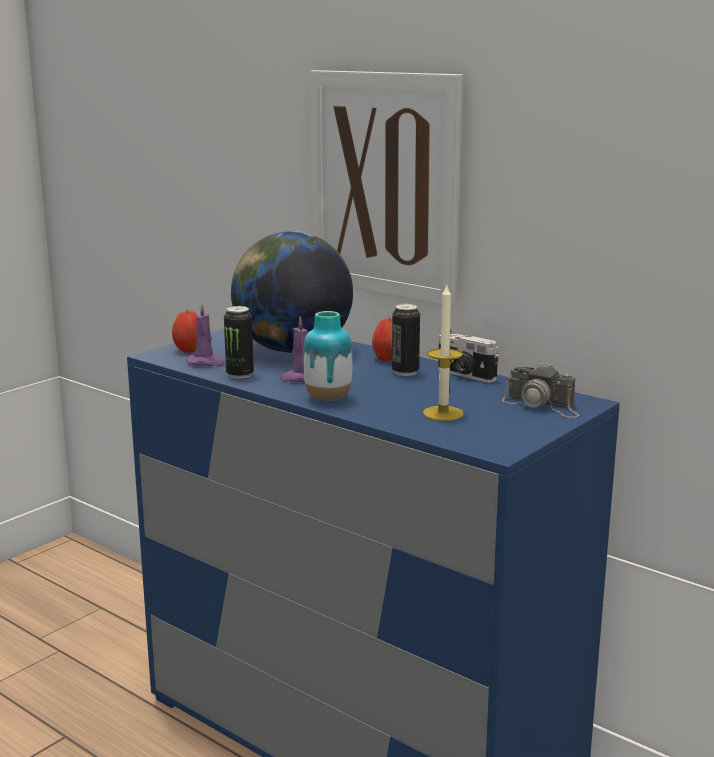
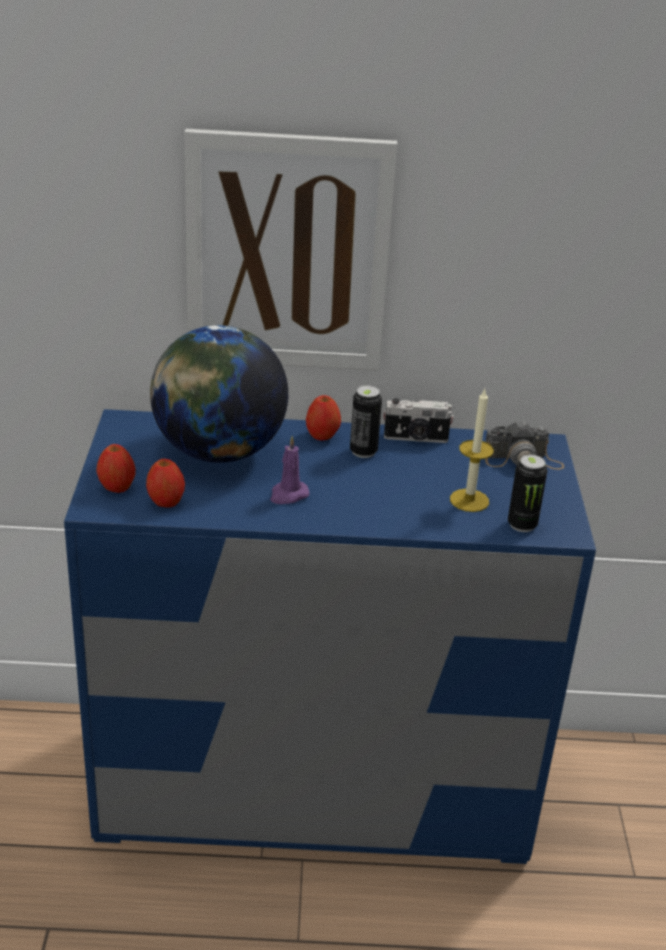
camera: 40 degrees left, 15 degrees up
purple candle [187,303,225,366] -> apple [146,459,185,508]
can [224,306,254,379] -> can moved to [508,455,547,532]
vase [303,311,352,401] -> none

